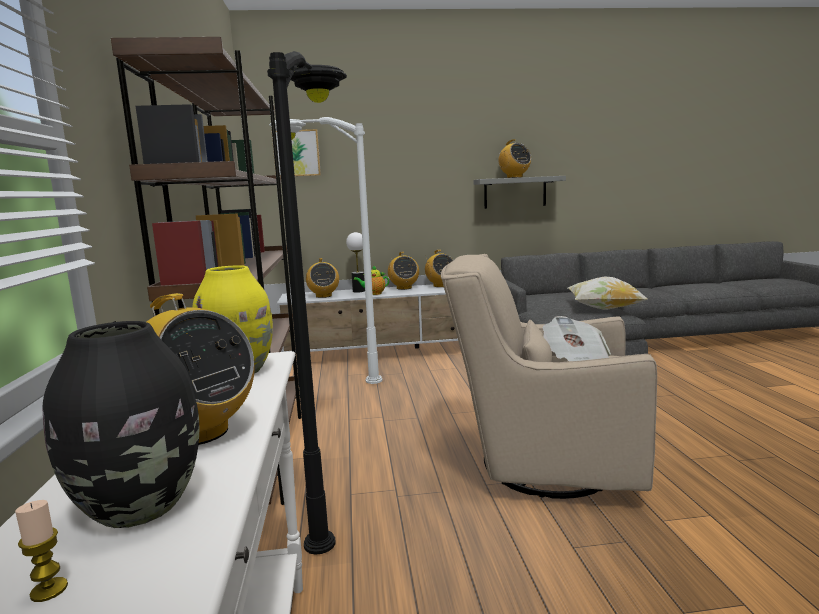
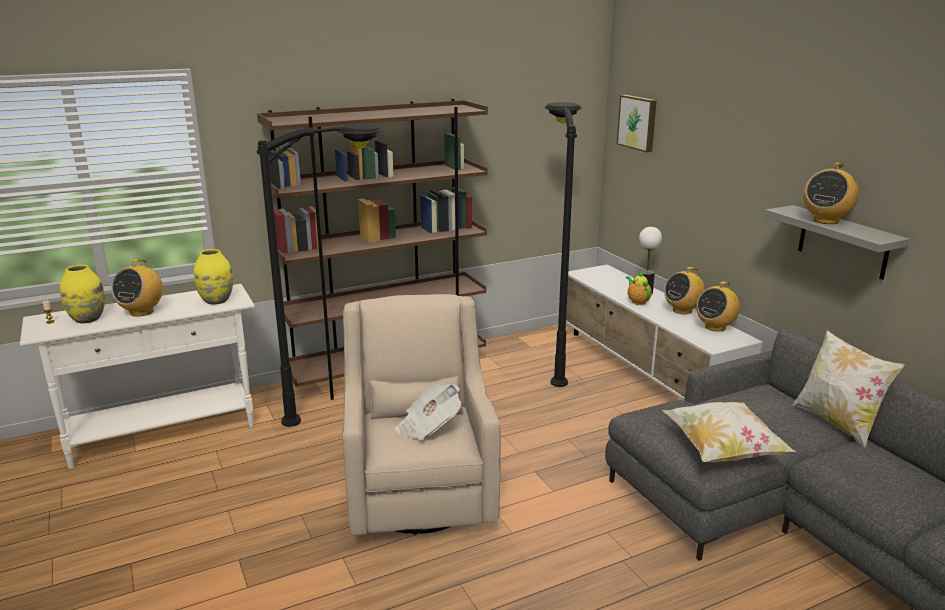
camera: 70 degrees right, 10 degrees up
black vase [43,321,199,528] -> yellow vase [60,265,105,323]
white floor lamp [269,117,382,384] -> black floor lamp [545,102,582,387]
radio [306,258,339,298] -> none
none -> pillow [793,330,905,448]

